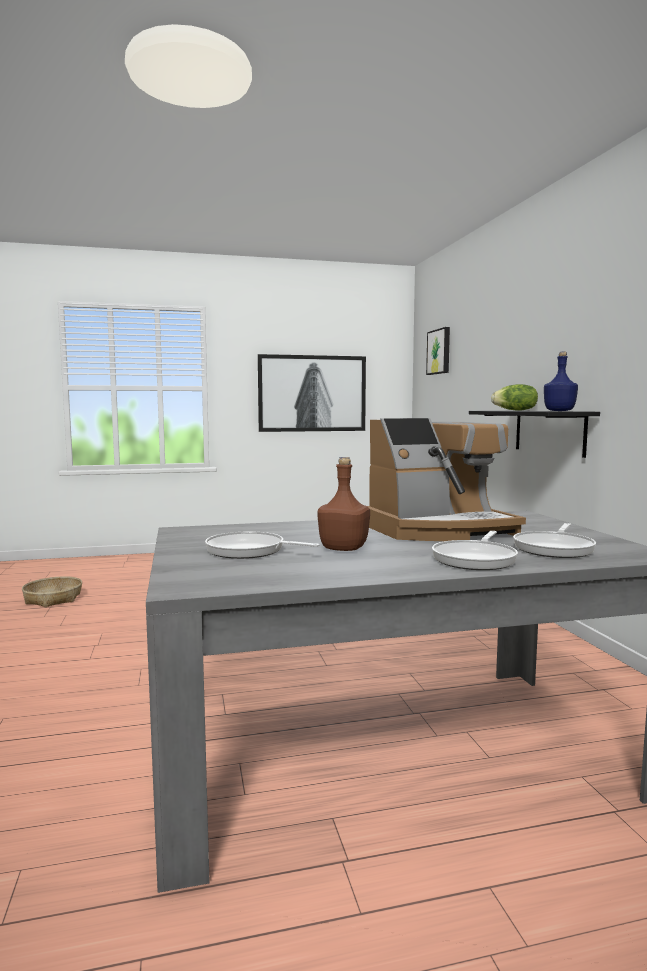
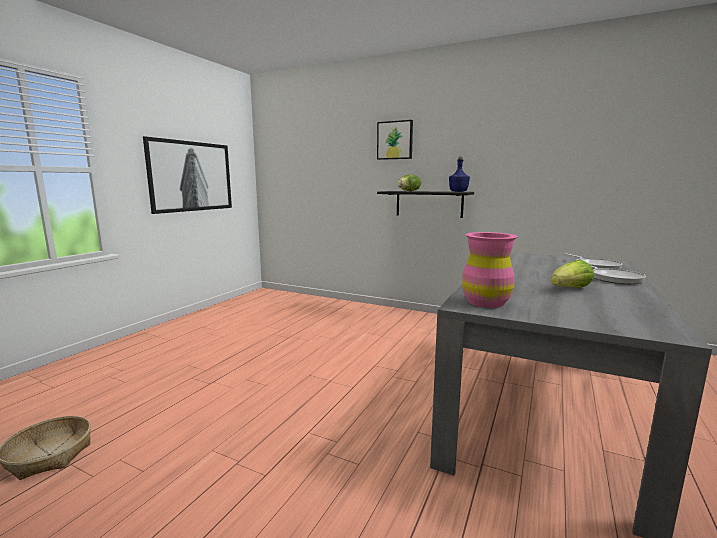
camera: 50 degrees left, 5 degrees up
frying pan [205,532,319,559] -> none
brown bottle [318,457,370,551] -> lettuce [551,260,594,288]
coffee machine [368,418,526,541] -> none
picture [426,327,450,375] -> picture moved to [377,120,413,160]
none -> pink vase [462,232,518,308]

